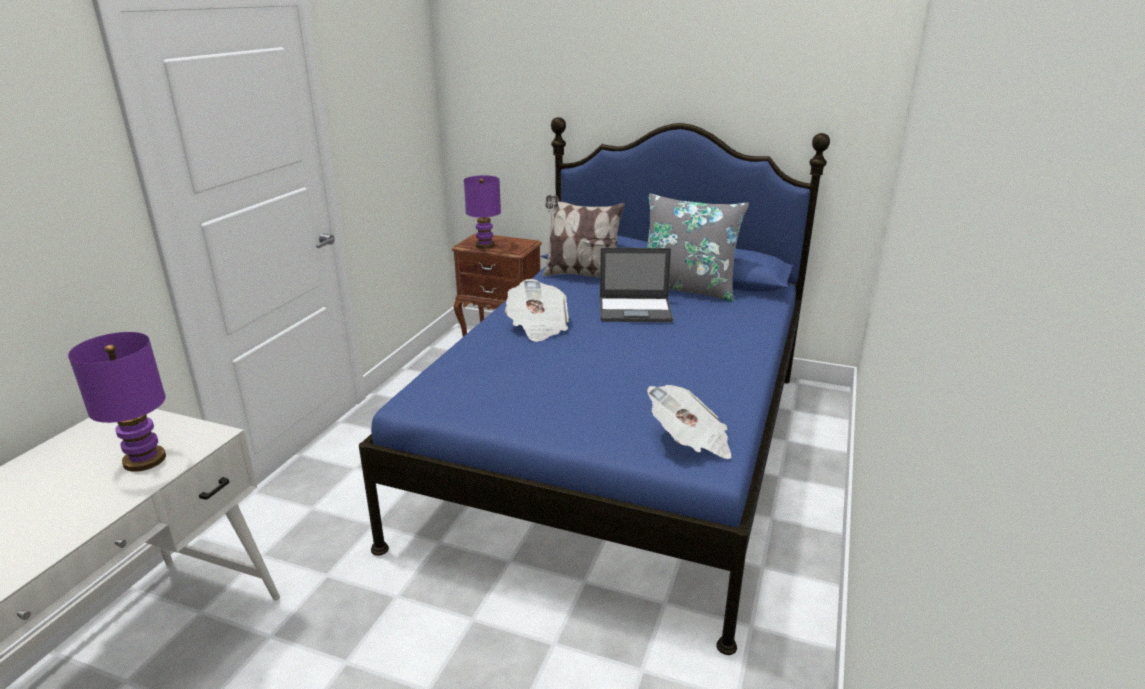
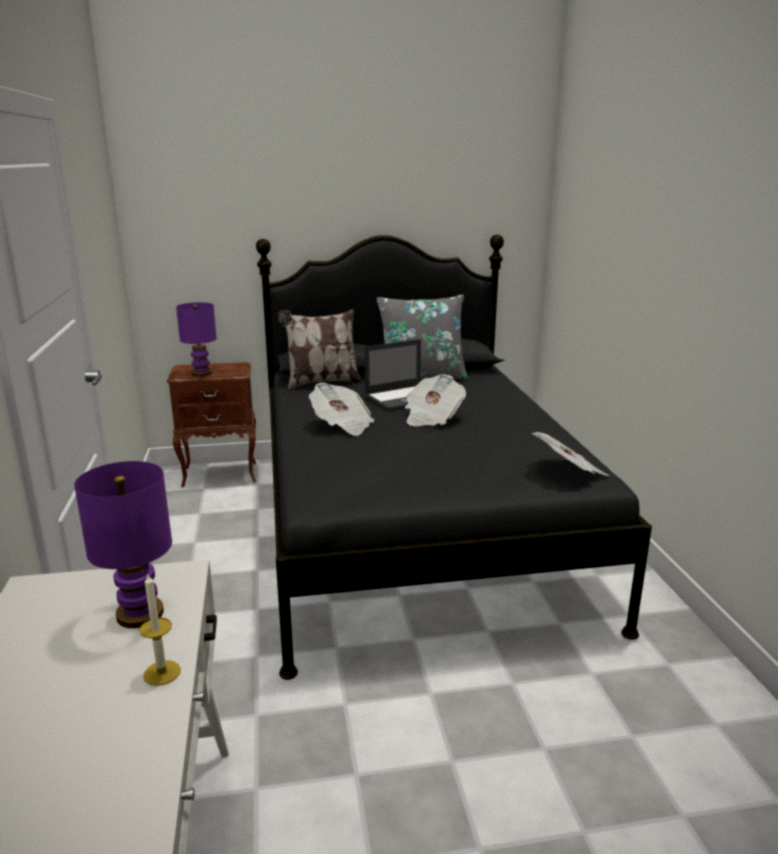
camera: 30 degrees left, 5 degrees down
blue bed [359,117,830,655] -> black bed [256,235,652,680]
none -> candle [139,574,181,686]
none -> newspaper [405,374,466,426]

